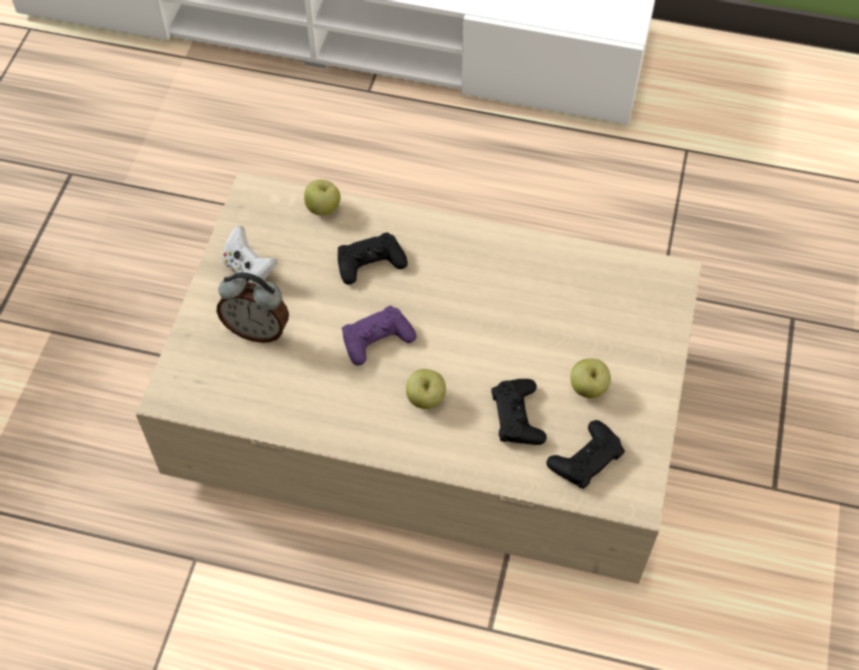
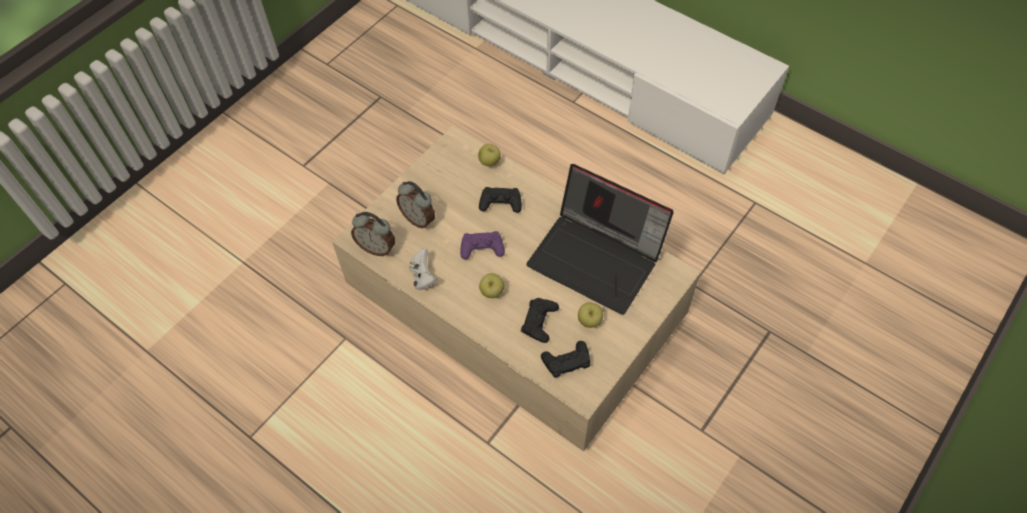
camera: 25 degrees right, 0 degrees up
white game controller [222,226,277,285] -> white game controller moved to [409,248,437,291]
none -> alarm clock [351,212,395,256]
none -> laptop [526,164,673,315]

